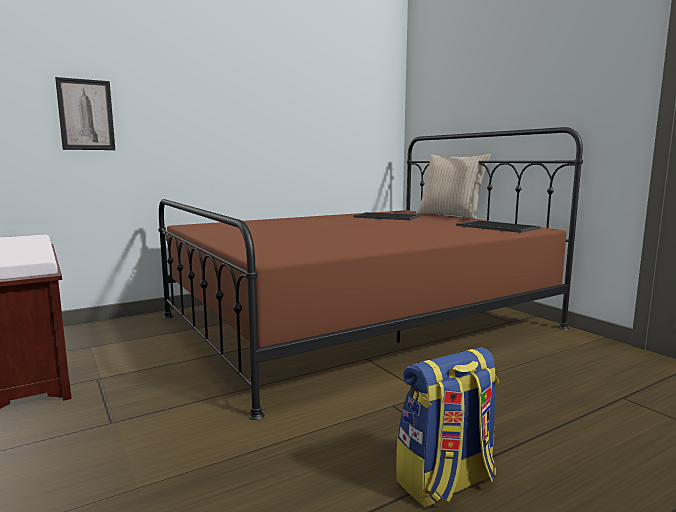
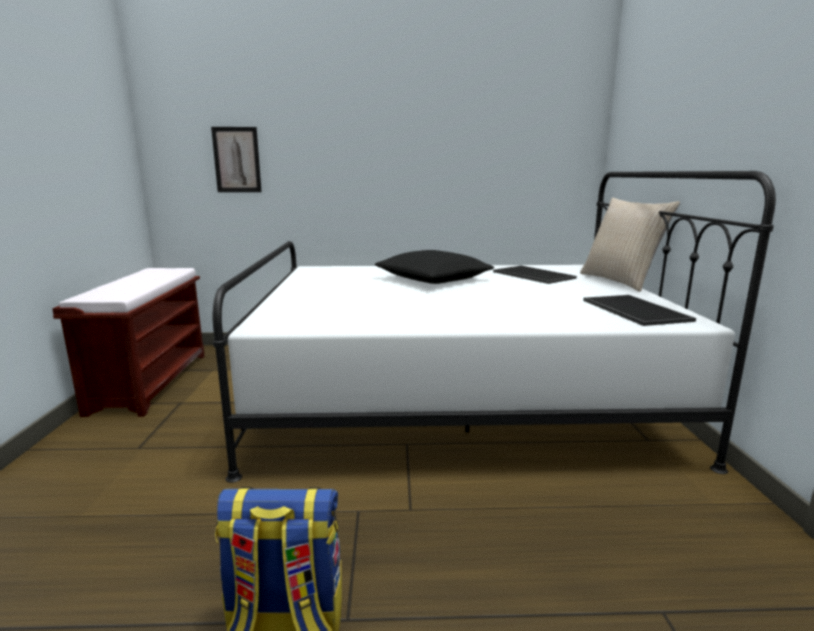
camera: 30 degrees right, 5 degrees up
brown bed [158,127,583,420] -> white bed [213,171,776,483]
none -> black pillow [375,250,494,284]

